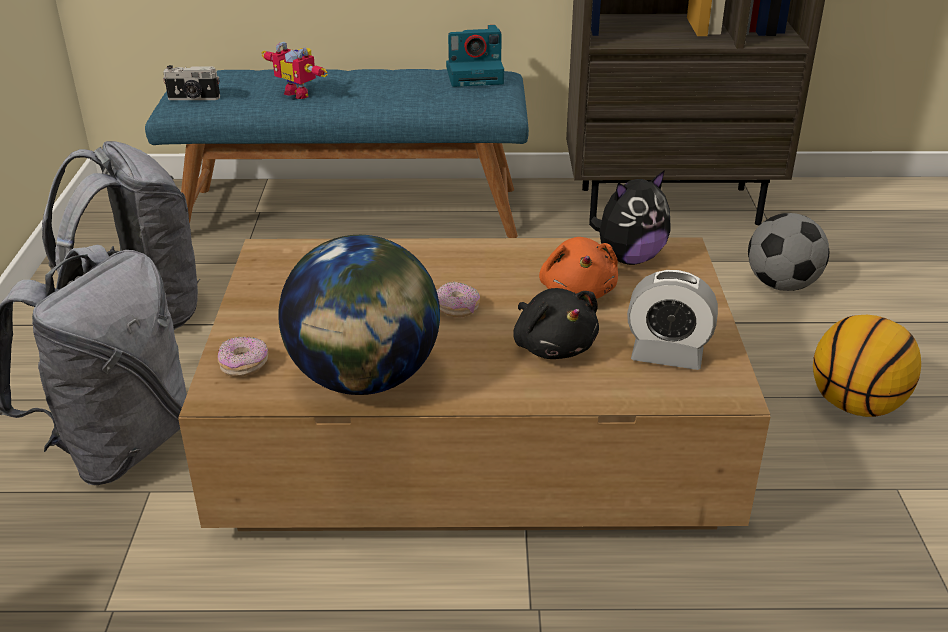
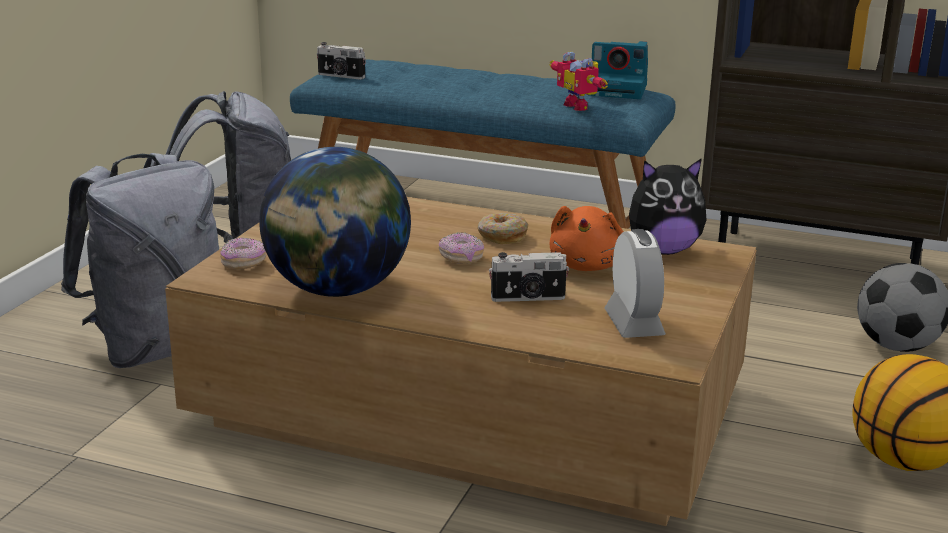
camera: 20 degrees right, 10 degrees down
toy robot [261,41,328,99] -> toy robot moved to [550,52,608,111]
black plush toy [513,288,599,359] -> camera [489,252,569,302]
alarm clock [627,270,718,370] -> alarm clock turned 135 degrees counterclockwise [605,229,666,338]
none -> donut [478,213,528,244]

